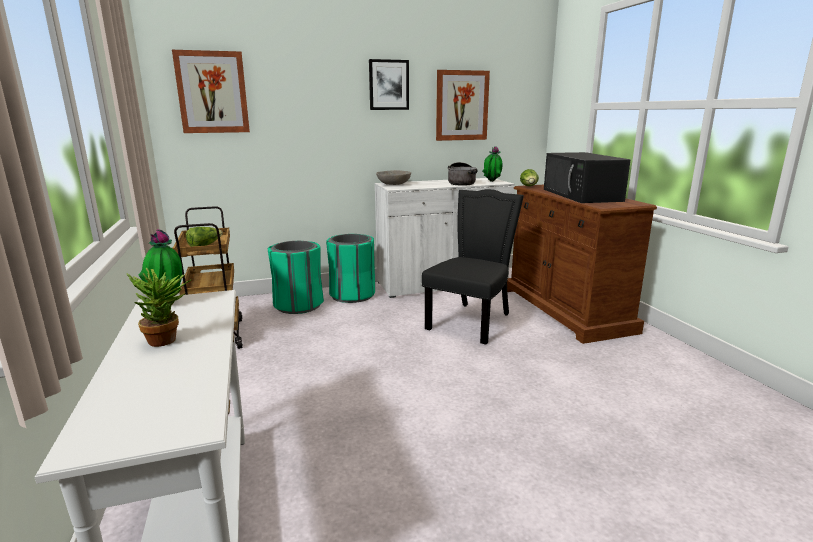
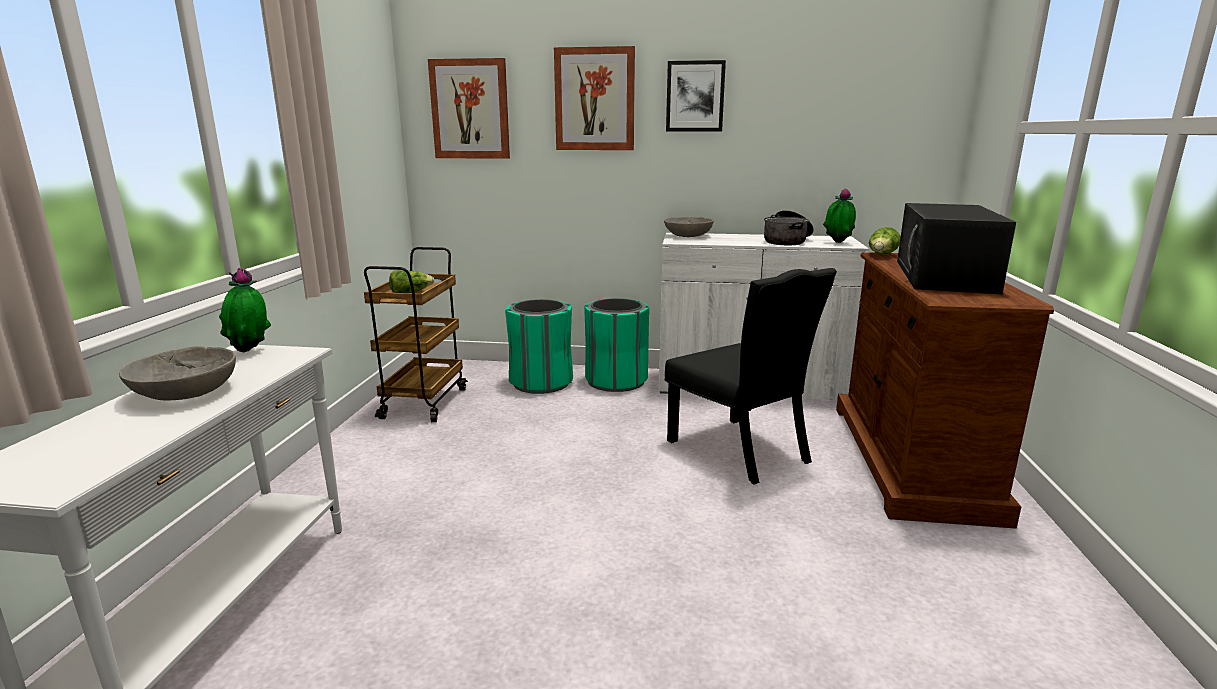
camera: 25 degrees right, 0 degrees up
potted plant [126,268,192,347] -> grey bowl [119,346,236,400]
black chair [422,189,524,345] -> black chair turned 90 degrees clockwise [664,268,837,485]
picture [436,70,490,141] -> picture moved to [554,46,635,150]

